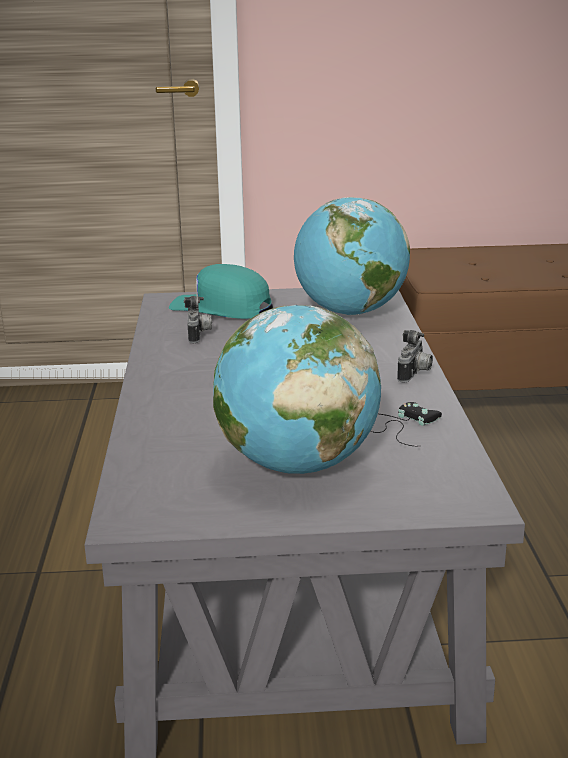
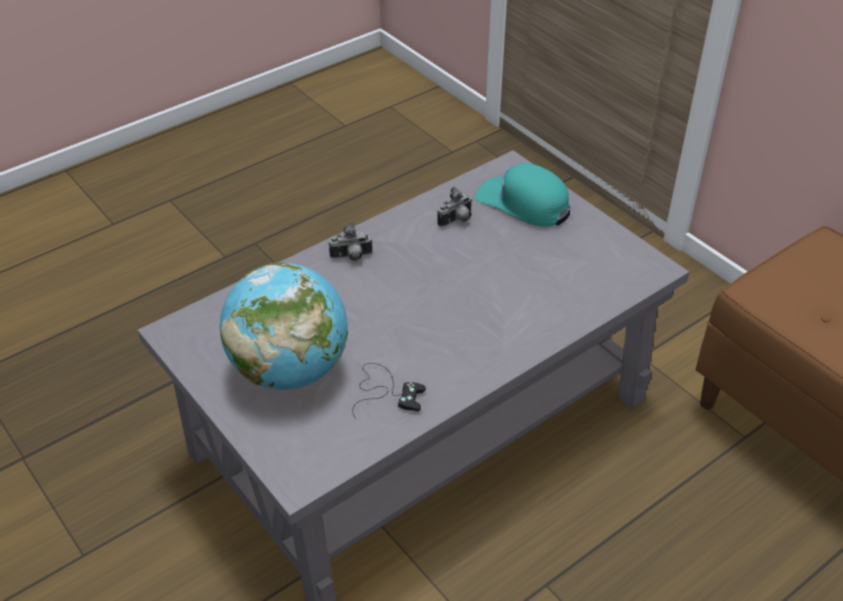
camera: 55 degrees right, 20 degrees up
turquoise cap [169,264,273,319] -> turquoise cap turned 45 degrees counterclockwise [475,163,570,227]
globe [294,197,410,315] -> none
camera [397,330,433,383] -> camera moved to [329,222,373,261]

